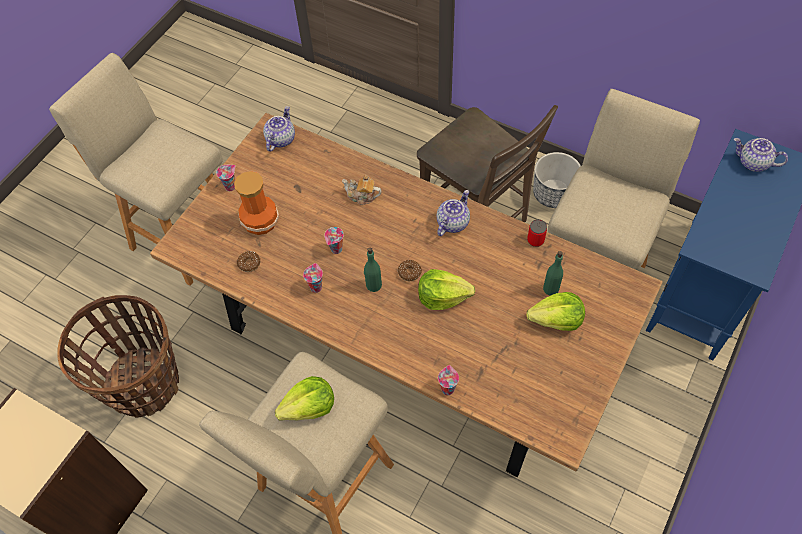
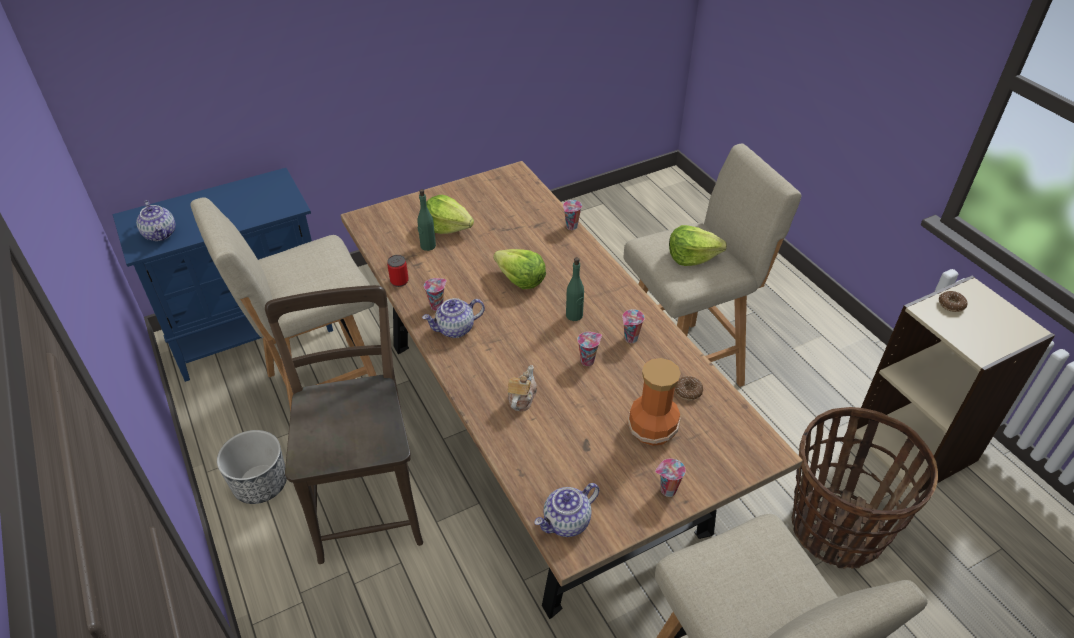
camera: 150 degrees left, 15 degrees down
teapot [342,175,382,205] -> teapot turned 120 degrees counterclockwise [507,365,537,411]
donut [398,260,422,281] -> donut moved to [939,291,968,312]
none -> cup [424,278,447,311]

